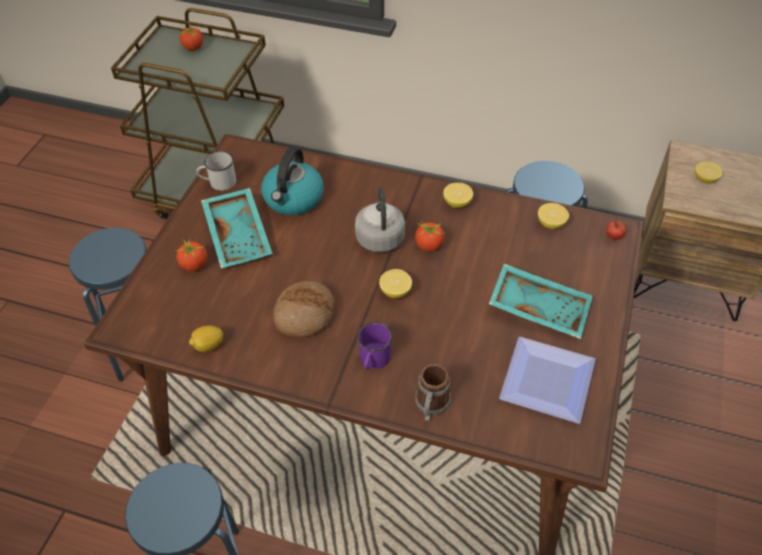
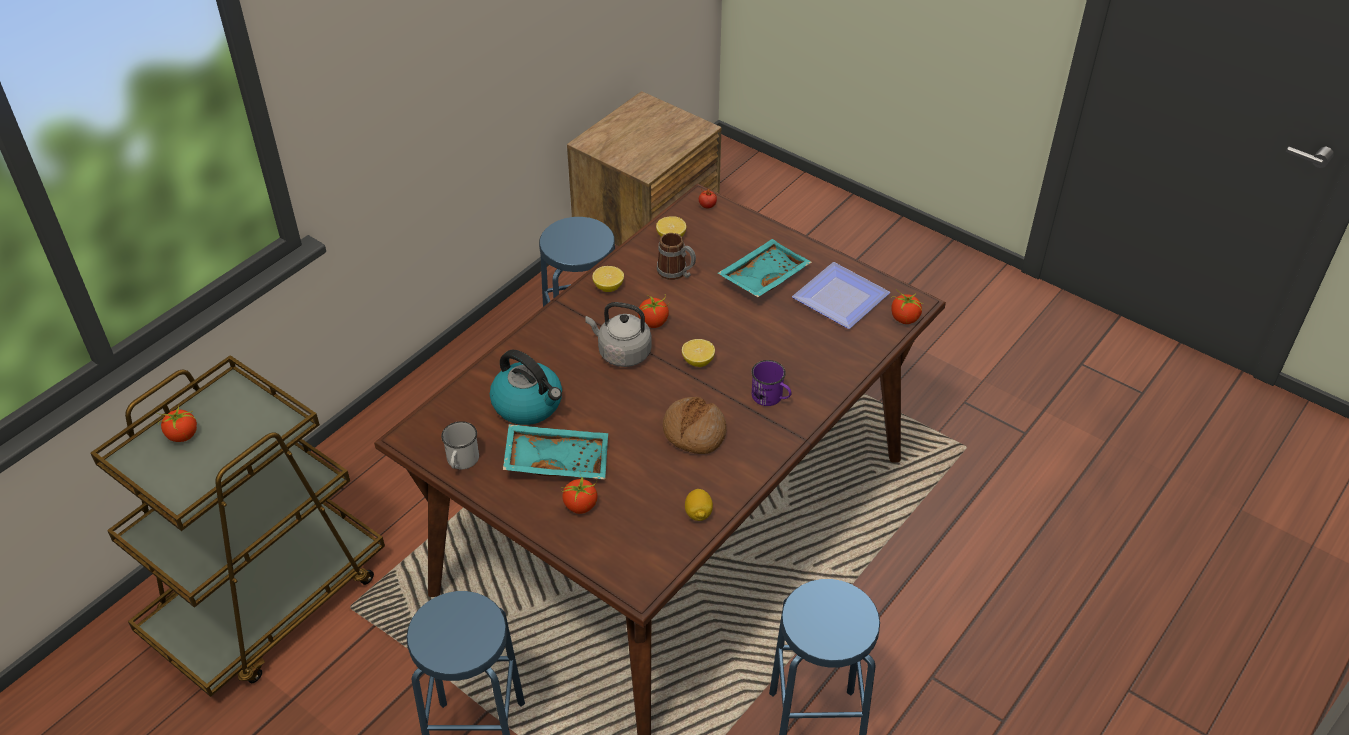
camera: 70 degrees left, 5 degrees down
mug [415,364,450,421] -> mug moved to [657,233,696,280]
lemon [695,161,723,184] -> none
none -> tomato [891,289,923,324]

